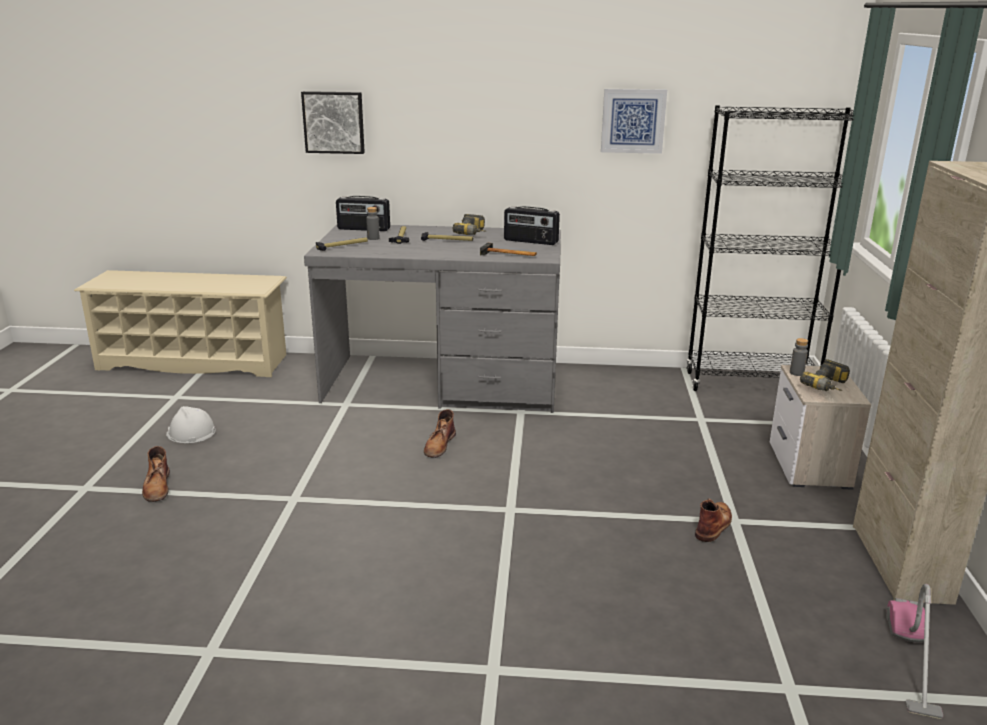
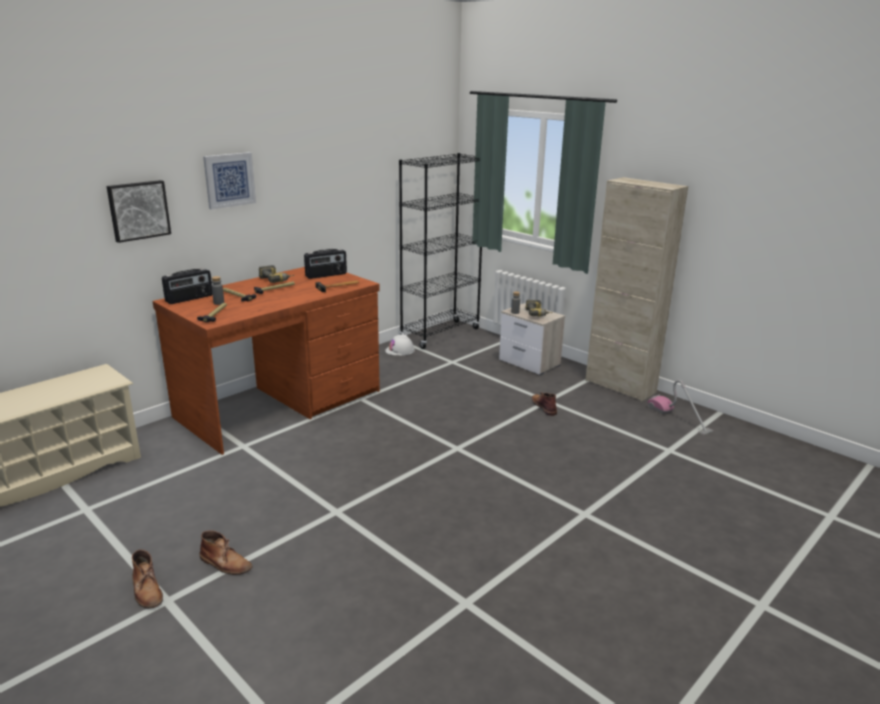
camera: 50 degrees left, 0 degrees up
white hard hat [166,406,216,443] -> white hard hat moved to [385,334,415,356]
grey desk [304,225,561,413] -> brown desk [153,267,380,455]
brown boot [424,409,456,458] -> brown boot moved to [132,549,163,609]
picture [601,89,667,154] -> picture moved to [203,152,256,210]

